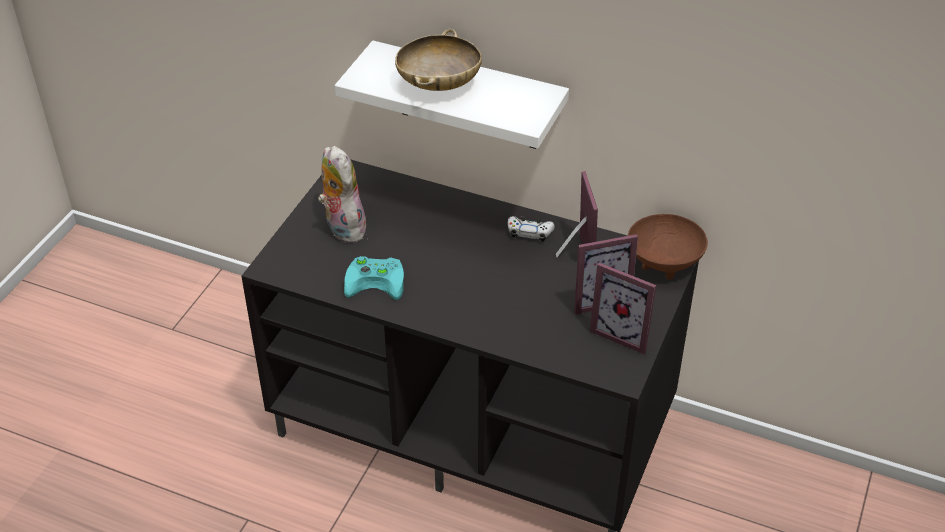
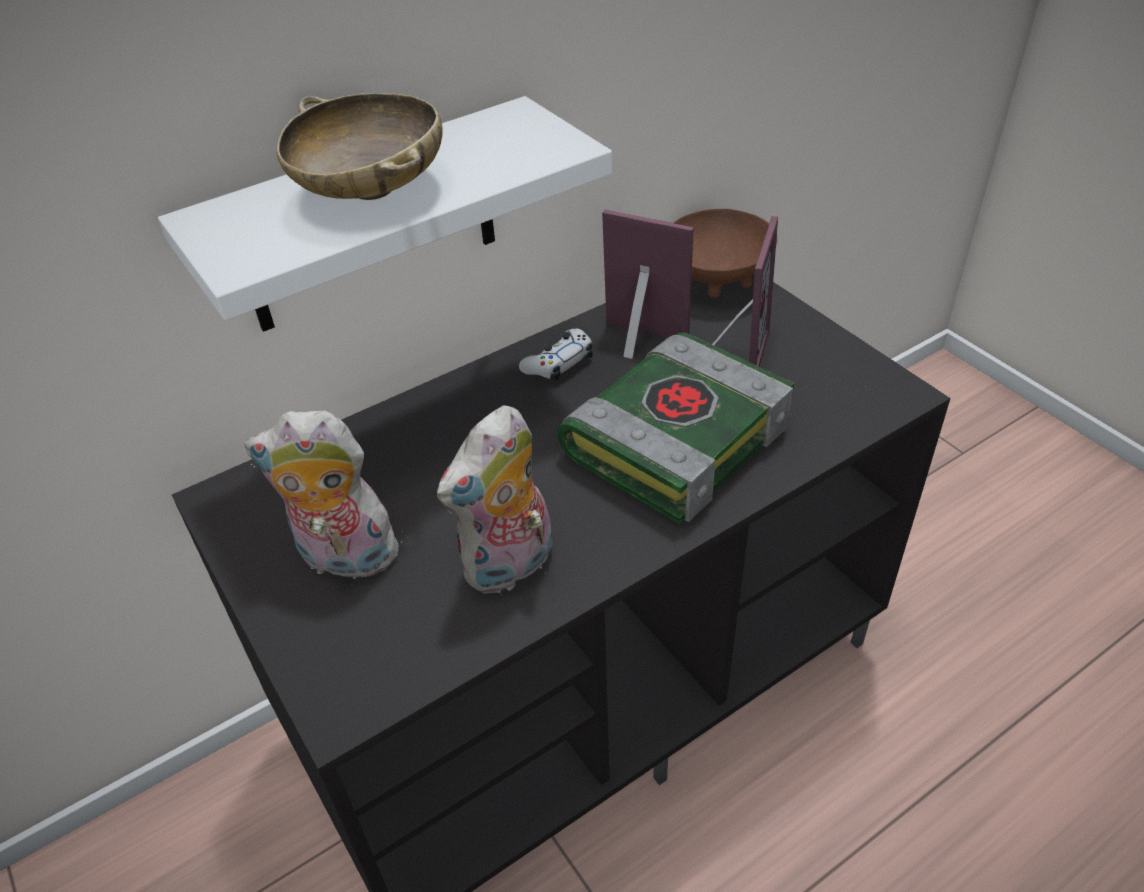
camera: 55 degrees left, 0 degrees up
turquoise game controller [344,256,404,300] -> plush toy [437,406,553,595]
picture frame [590,263,656,354] -> none
none -> book [557,333,794,524]

